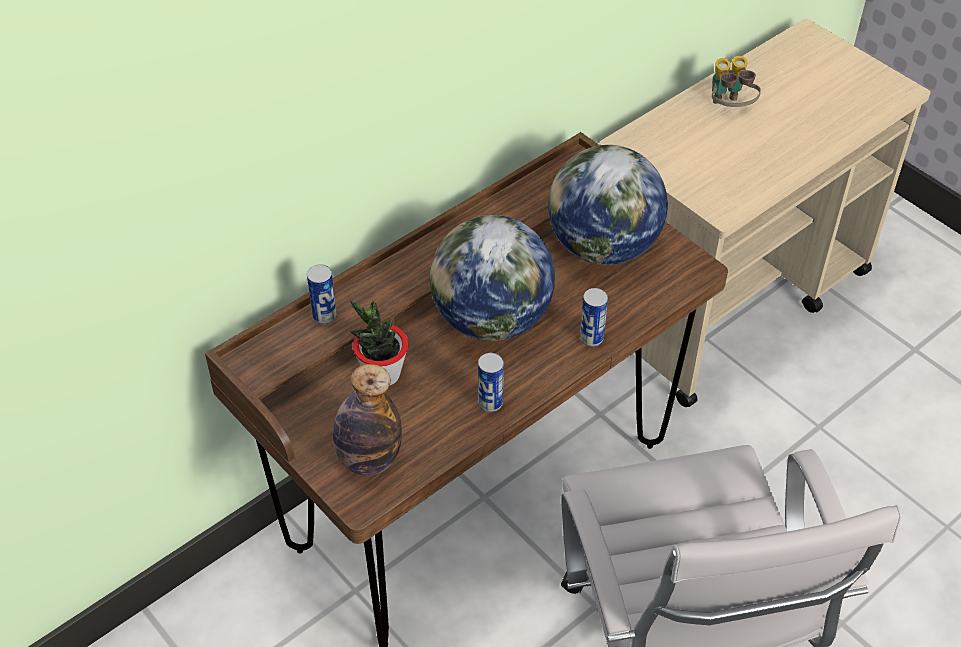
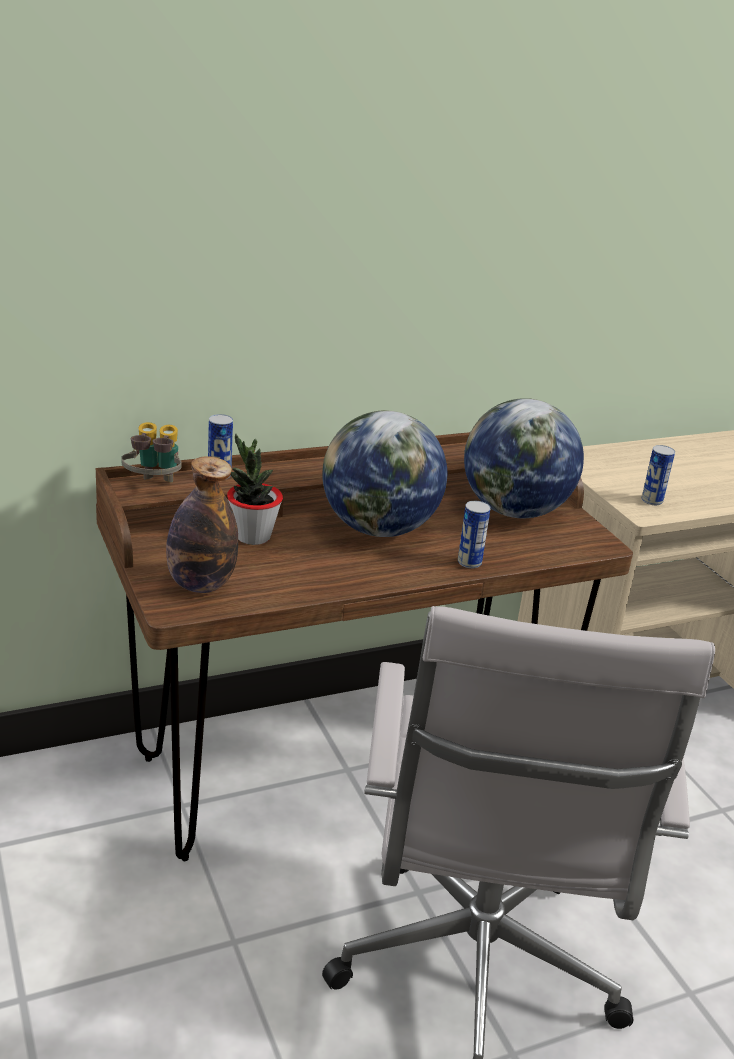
camera: 15 degrees right, 20 degrees down
can [478,353,504,412] -> can moved to [642,445,675,505]
binoculars [712,56,761,107] -> binoculars moved to [121,422,182,483]

